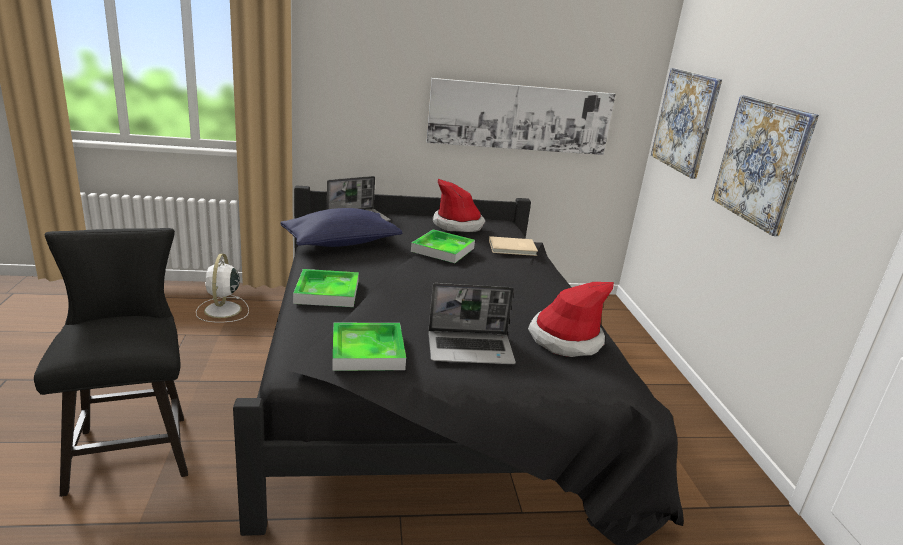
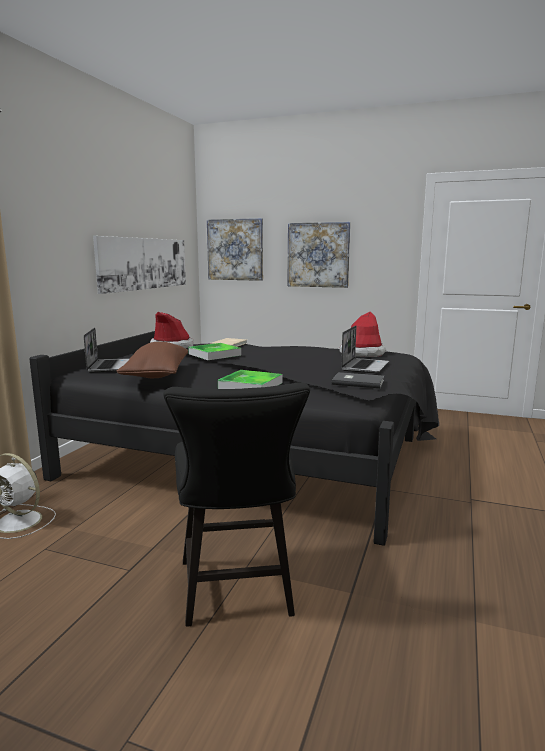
camera: 60 degrees left, 10 degrees down
black chair [34,228,188,497] -> black chair turned 105 degrees counterclockwise [163,382,310,627]
blue pillow [280,208,402,247] -> brown pillow [117,342,188,378]
tray [332,323,406,371] -> grey book [332,372,384,389]

